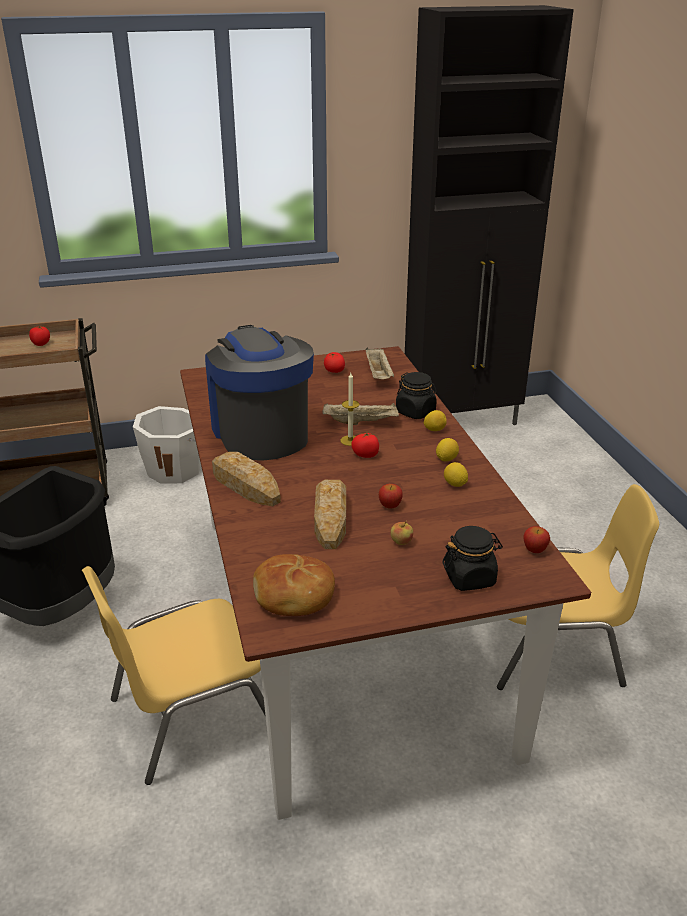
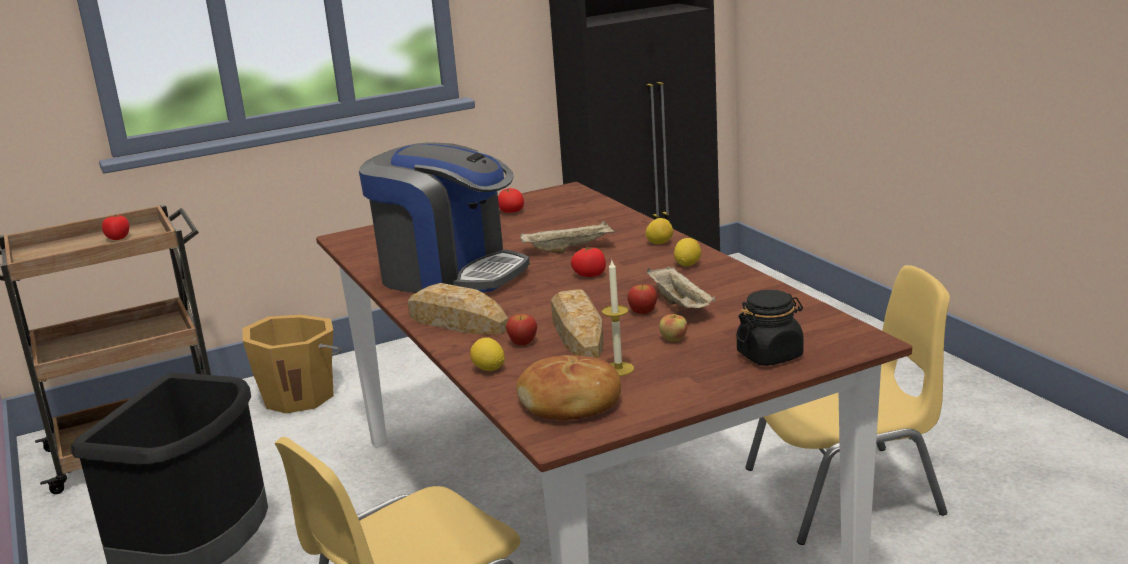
camera: 10 degrees left, 10 degrees down
white bucket [133,406,200,484] -> orange bucket [243,315,342,413]
coffee machine [205,325,314,460] -> coffee machine turned 150 degrees clockwise [359,142,530,293]
candle [340,373,360,446] -> candle moved to [601,260,634,376]
beige tray [366,348,394,379] -> beige tray moved to [647,266,716,308]
black jar [396,372,437,419] -> none
lemon [444,462,468,487] -> lemon moved to [470,337,505,371]
apple [523,526,550,553] -> apple moved to [506,314,537,345]

